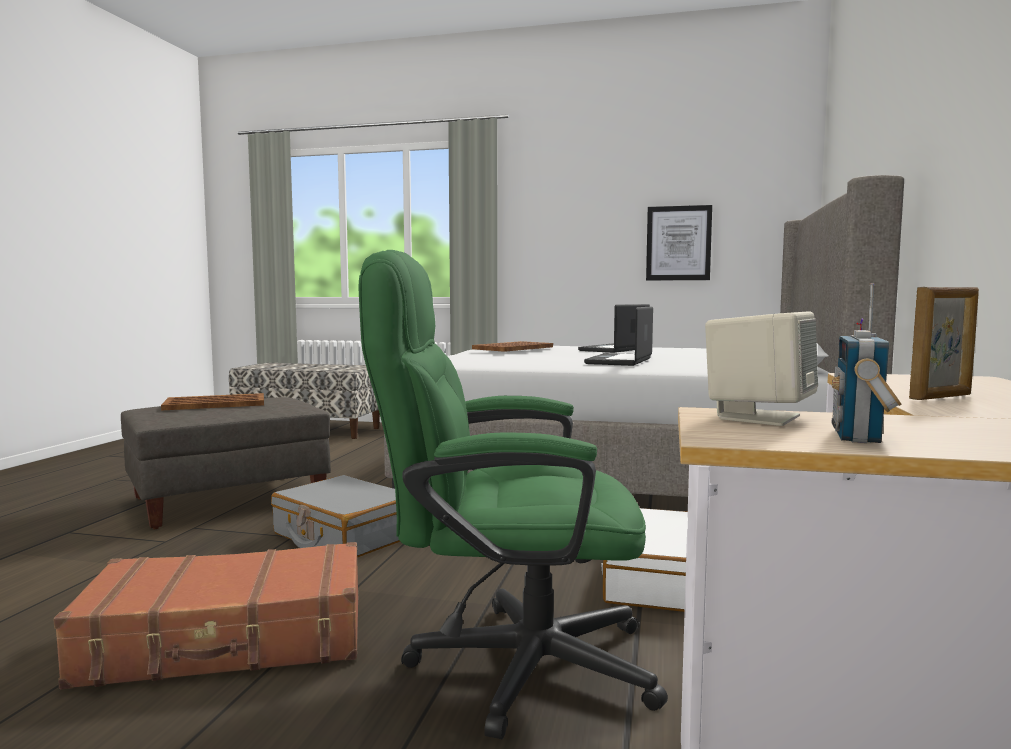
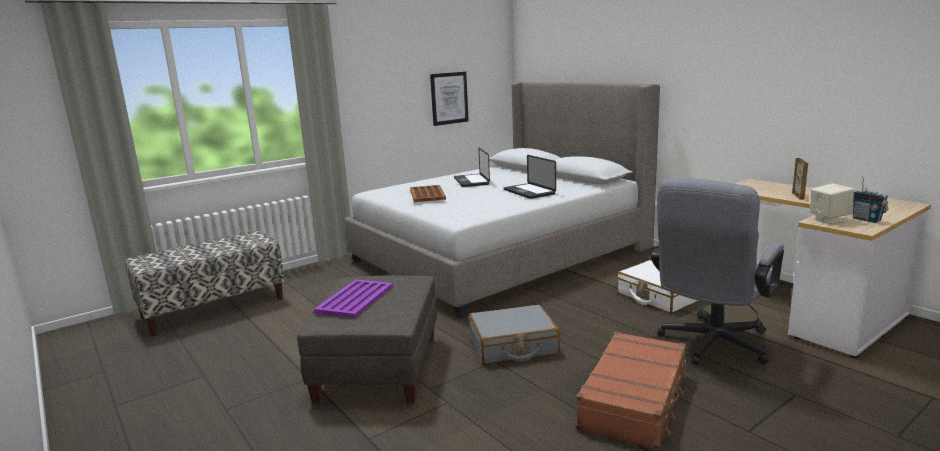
camera: 50 degrees left, 10 degrees up
brown tray [161,393,264,411] -> purple tray [314,279,393,318]
green office chair [359,250,668,739] -> grey office chair [651,178,784,366]

